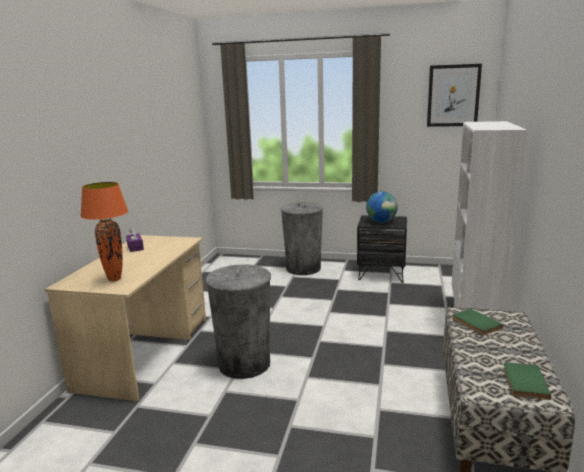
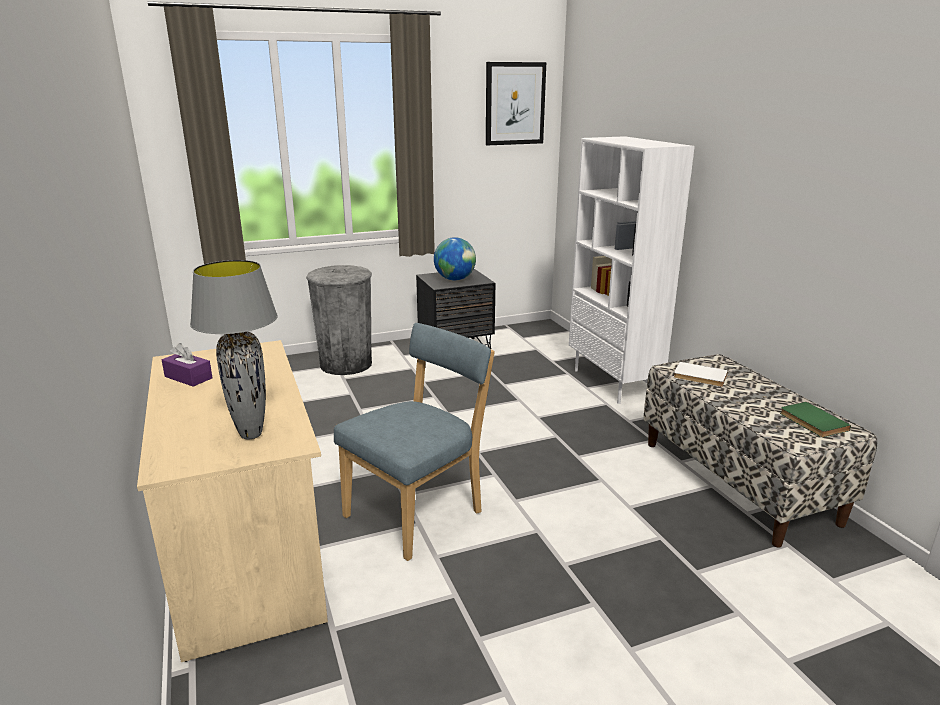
camera: 35 degrees left, 5 degrees up
orange table lamp [80,182,128,282] -> grey table lamp [190,260,278,440]
grey trash can [205,264,271,379] -> blue chair [334,323,495,561]
green book [453,309,503,335] -> white book [673,362,728,387]

